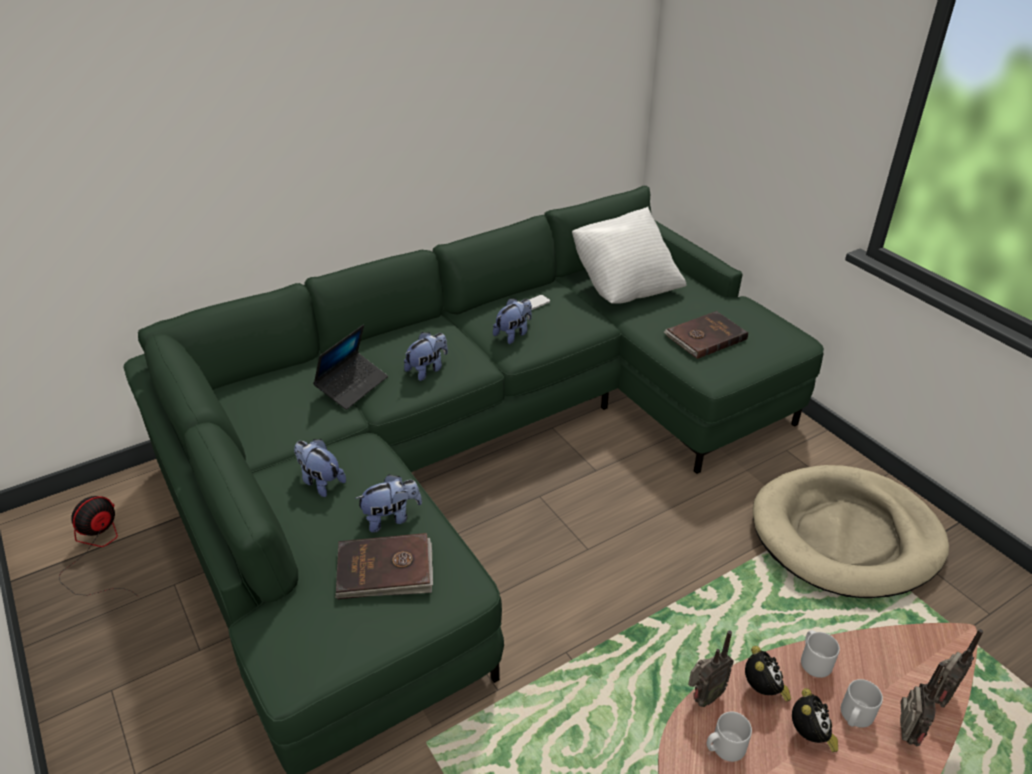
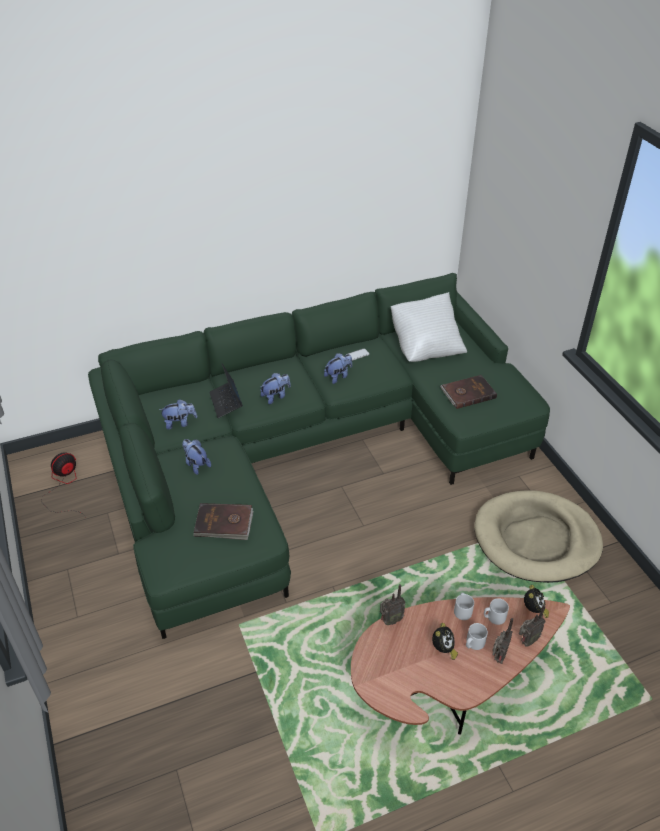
camera: 10 degrees right, 5 degrees up
laptop [313,325,388,410] -> laptop turned 120 degrees clockwise [209,364,243,418]
plush toy [355,474,422,533] -> plush toy moved to [159,399,197,430]
grey mug [707,712,752,762] -> grey mug moved to [484,598,509,625]
alarm clock [745,646,791,702] -> alarm clock moved to [524,585,549,618]

